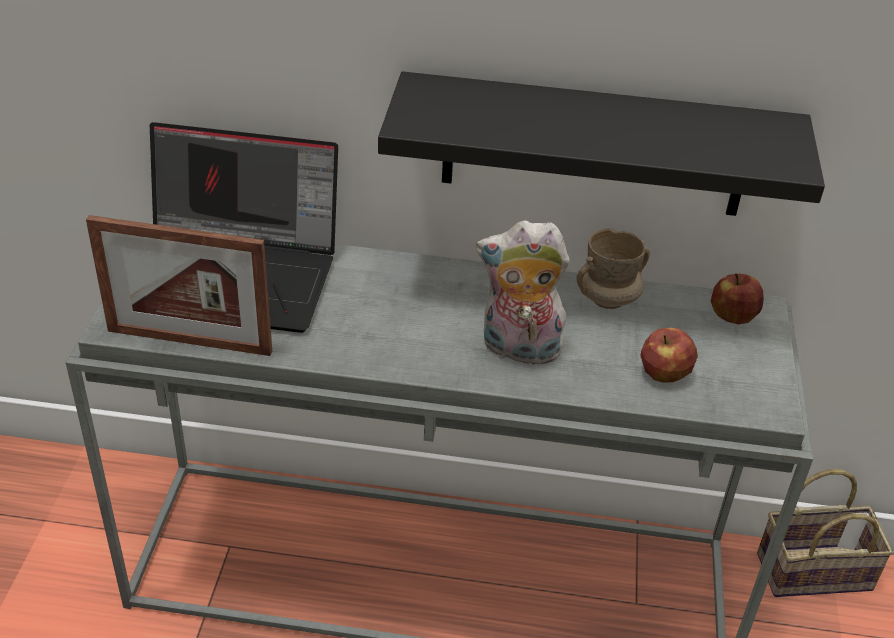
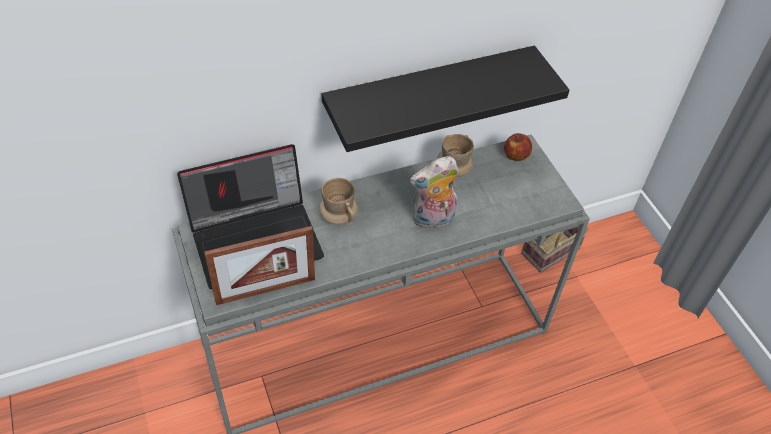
camera: 30 degrees left, 10 degrees up
apple [640,328,698,383] -> none
none -> beige mug [319,178,358,225]

